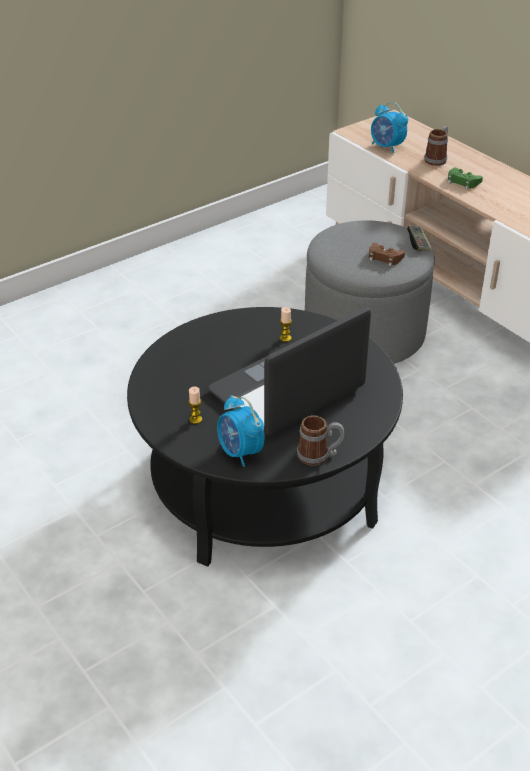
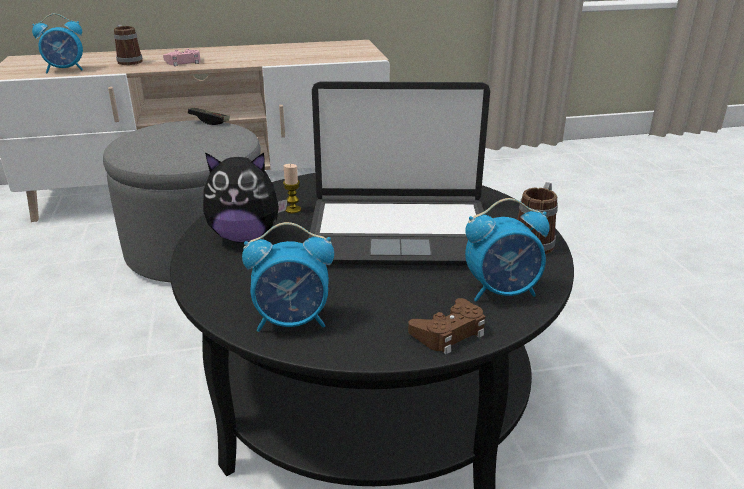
camera: 65 degrees left, 10 degrees down
candle [188,387,202,424] -> none
laptop [208,307,371,436] -> laptop turned 75 degrees counterclockwise [309,81,490,266]
brown game controller [369,243,405,267] -> brown game controller moved to [408,298,485,354]
green game controller [448,168,483,189] -> pink game controller [163,49,201,66]
none -> plush toy [203,152,288,243]
none -> alarm clock [242,222,334,332]

